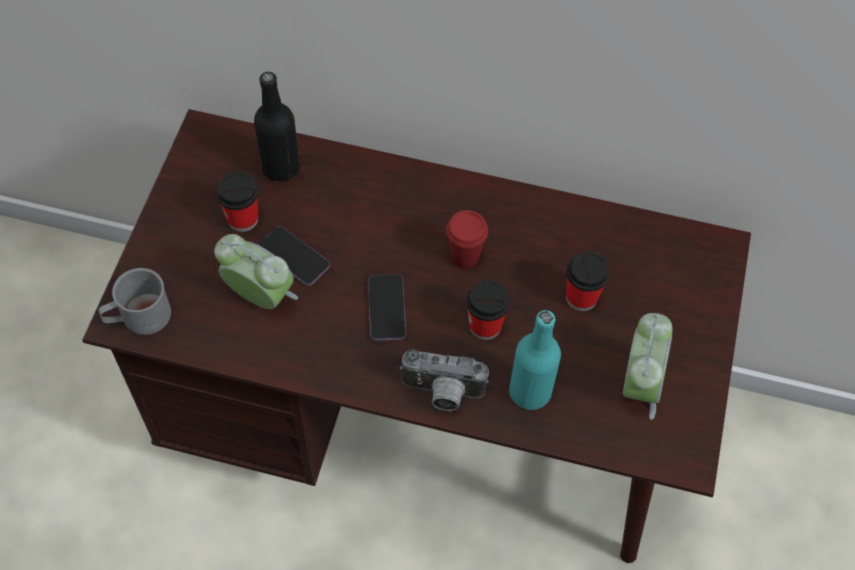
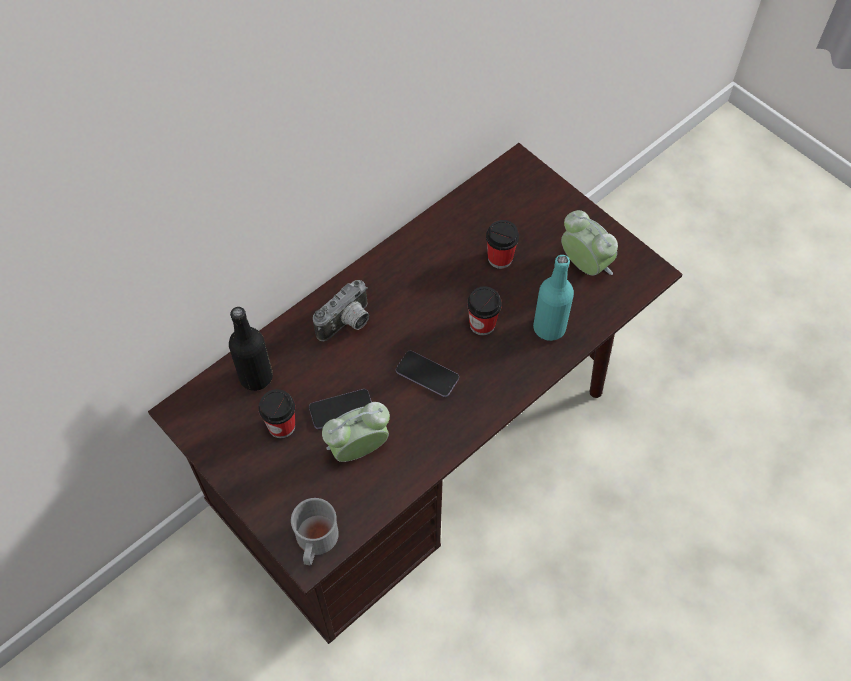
camera: 55 degrees left, 0 degrees up
camera [399,349,489,411] -> camera moved to [313,280,369,341]
red cup [446,210,488,268] -> none

